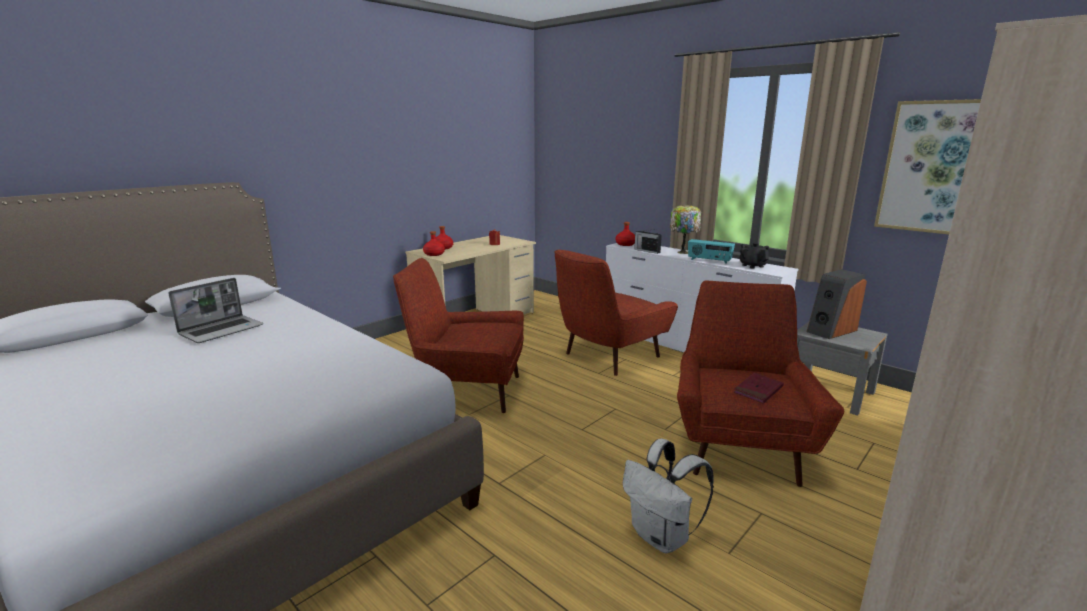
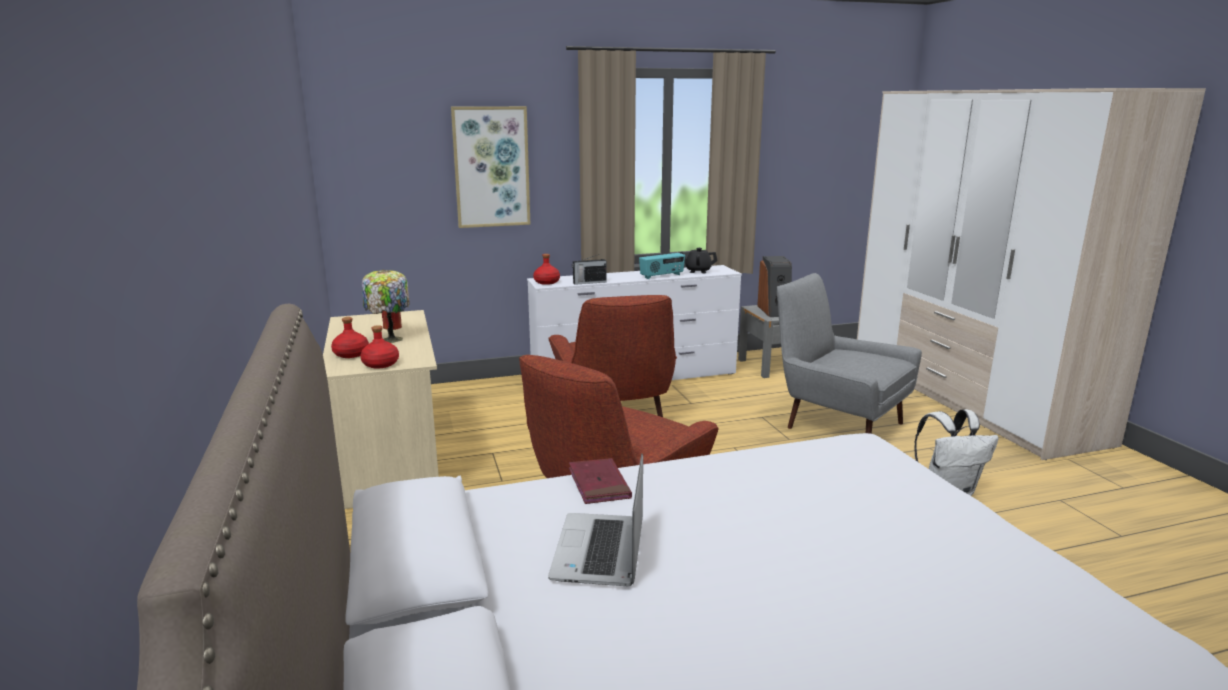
camera: 60 degrees left, 0 degrees up
laptop [168,278,263,343] -> laptop turned 150 degrees counterclockwise [548,453,643,586]
table lamp [670,204,701,254] -> table lamp moved to [362,270,409,343]
red armchair [677,281,844,487] -> grey armchair [777,273,922,434]
red book [733,373,784,404] -> red book moved to [569,458,632,504]
picture [874,99,981,235] -> picture moved to [451,106,530,228]

